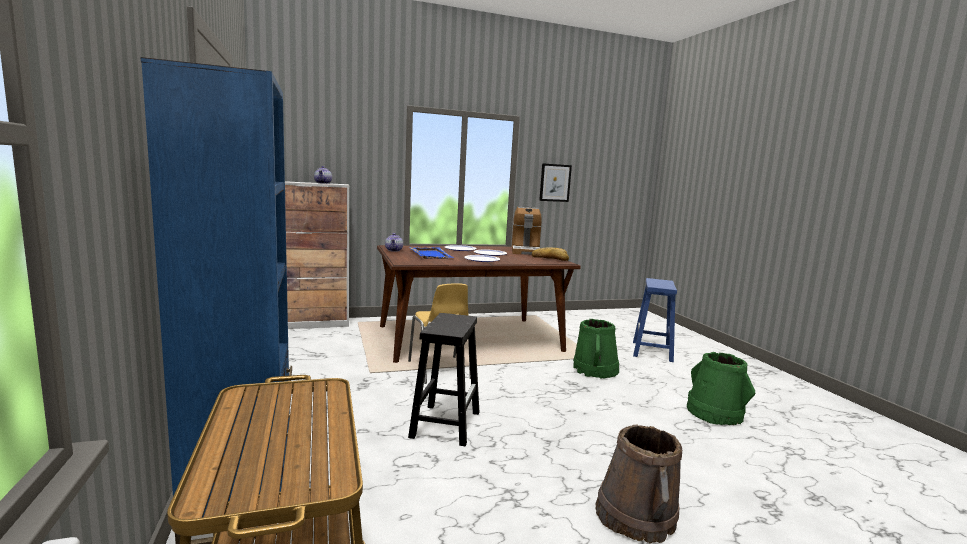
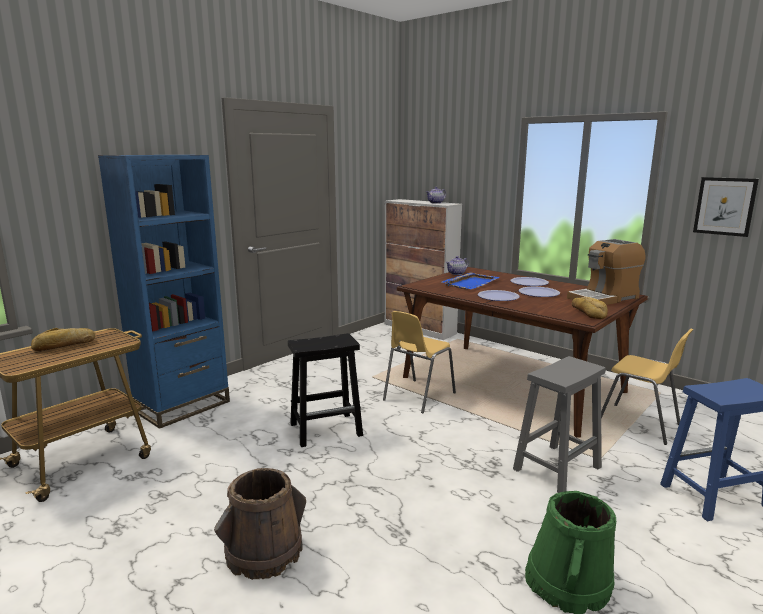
camera: 60 degrees right, 5 degrees up
green bucket [573,319,619,378] -> grey stool [513,356,606,493]
none -> bread [31,328,95,351]
none -> yellow chair [601,329,693,445]

